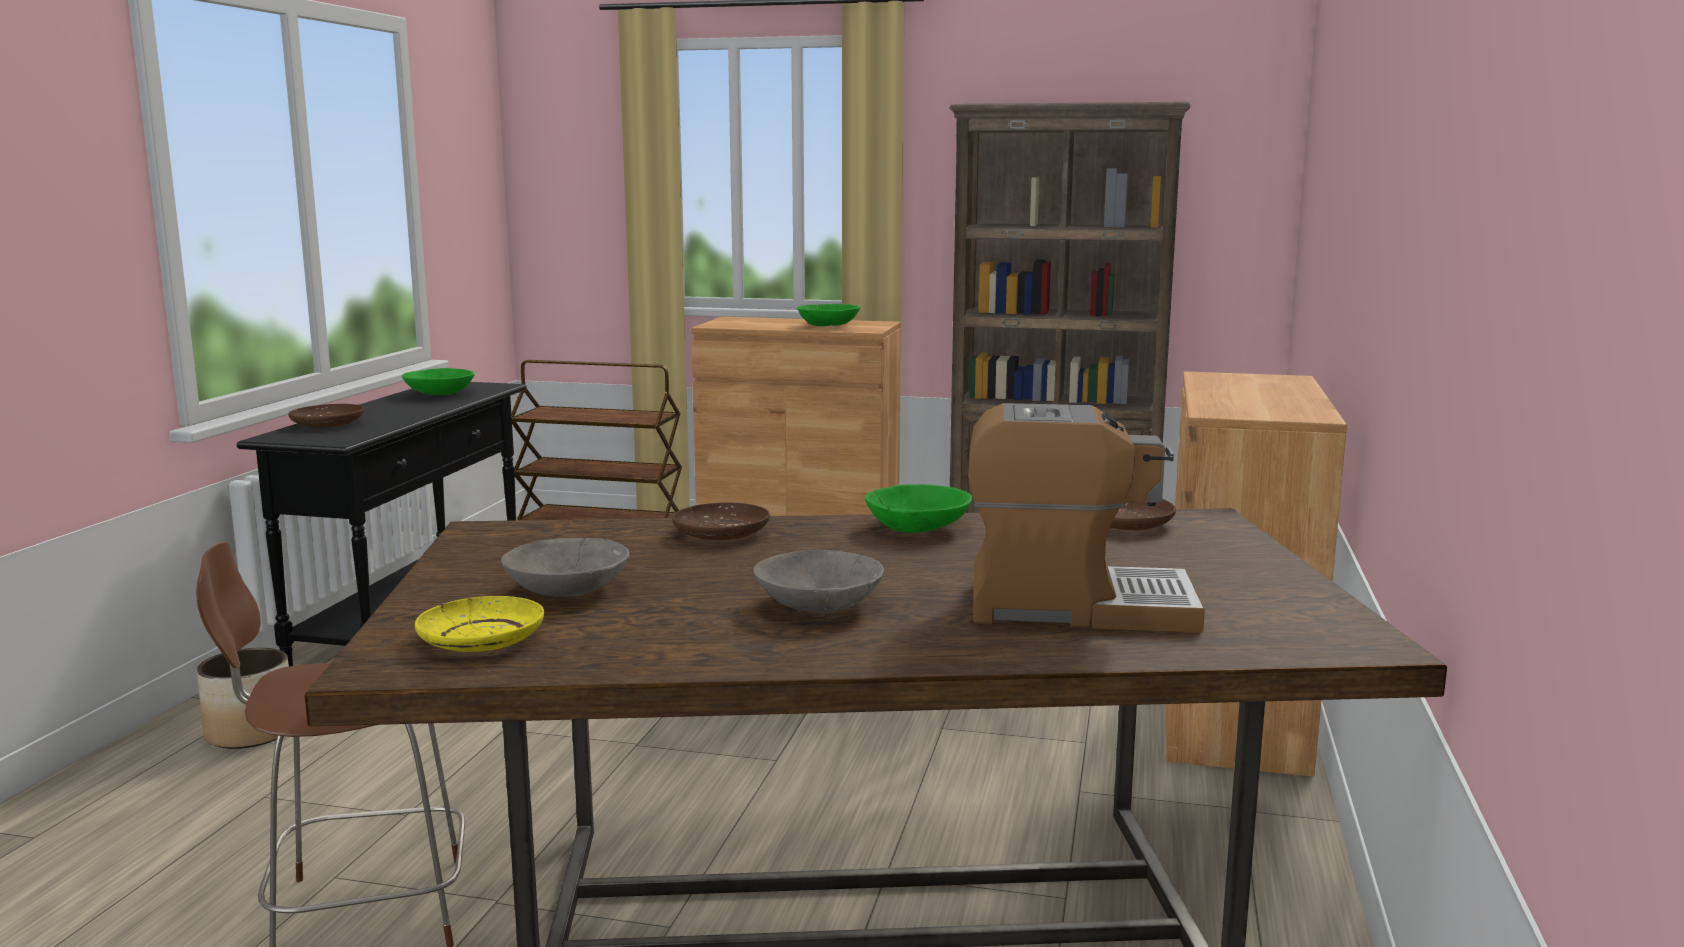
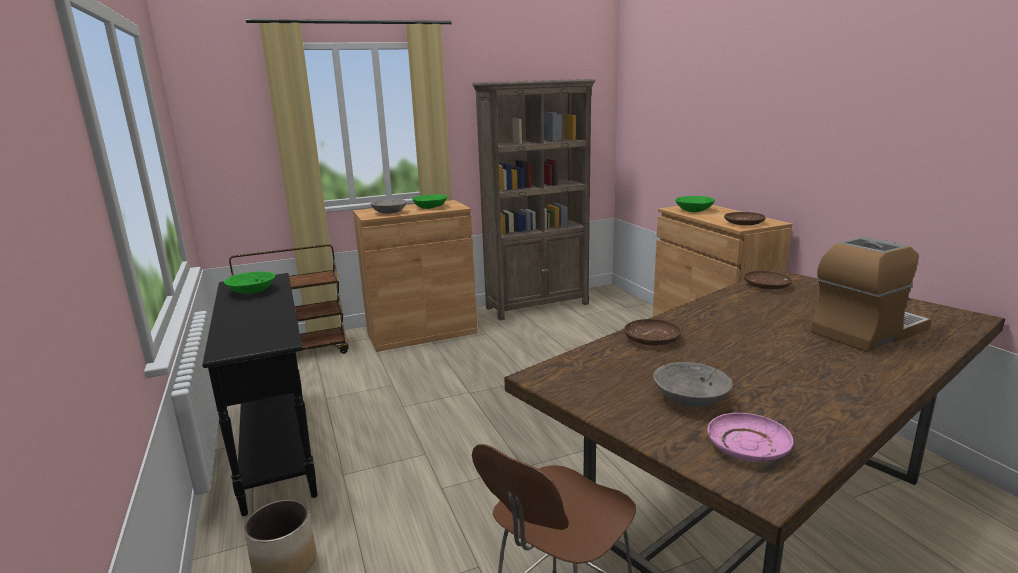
camera: 35 degrees left, 5 degrees up
brown plate [288,404,364,427] -> brown plate moved to [724,212,766,225]
yellow plate [415,596,544,652] -> pink plate [707,413,793,462]
grey bowl [753,550,884,612] -> grey bowl moved to [370,199,407,214]
green bowl [865,484,972,533] -> green bowl moved to [675,196,715,212]

